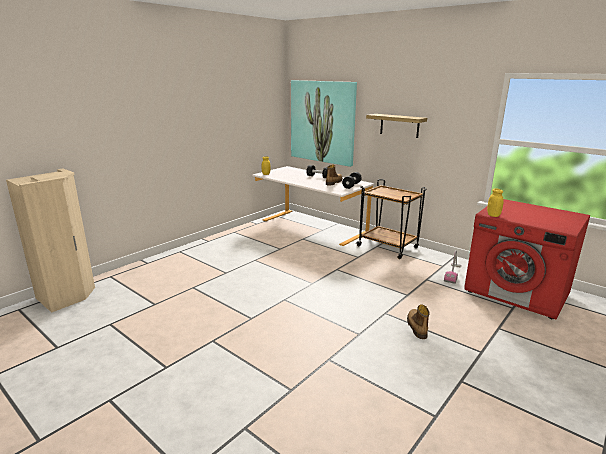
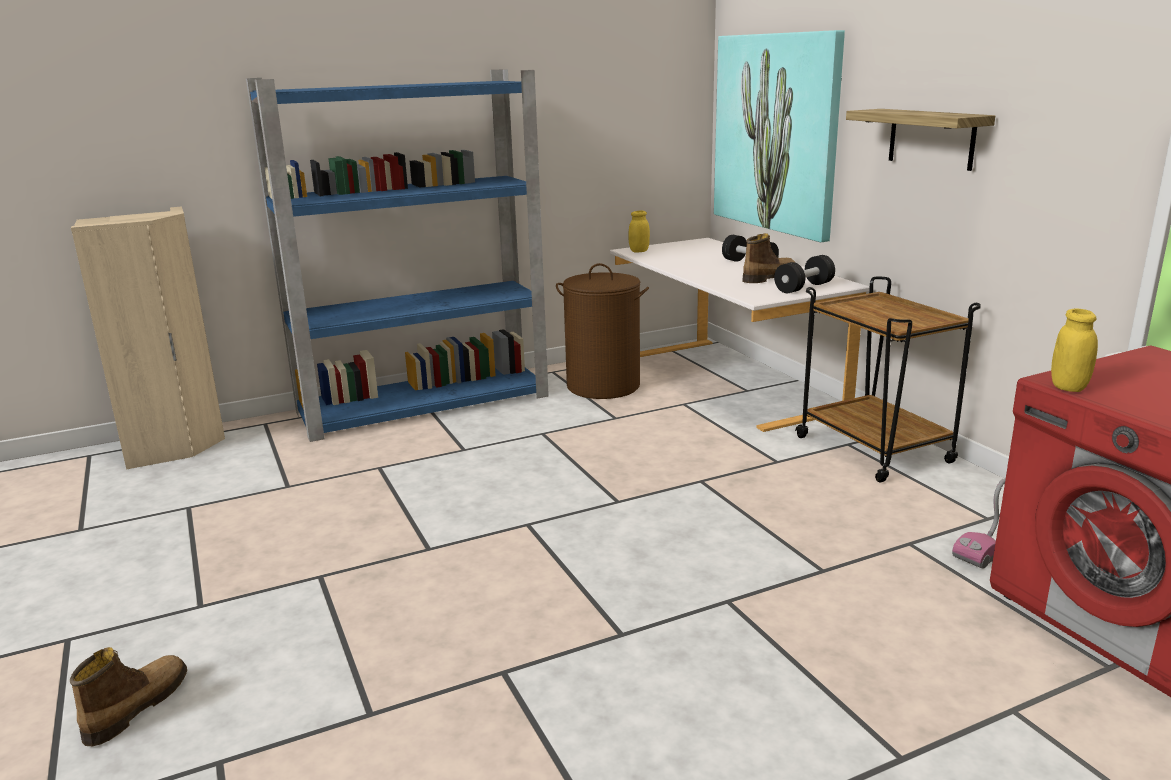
camera: 25 degrees right, 0 degrees up
boot [407,304,430,339] -> boot moved to [70,647,187,746]
none -> blue bookcase [246,69,549,442]
none -> brown laundry basket [556,263,649,399]

